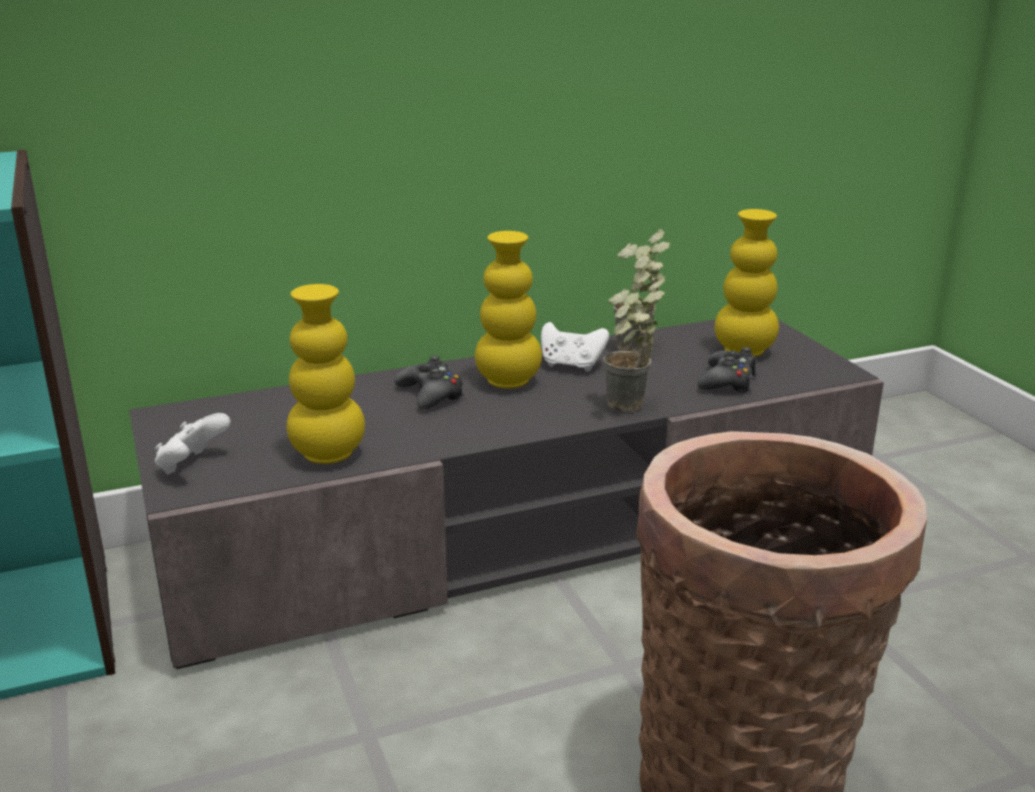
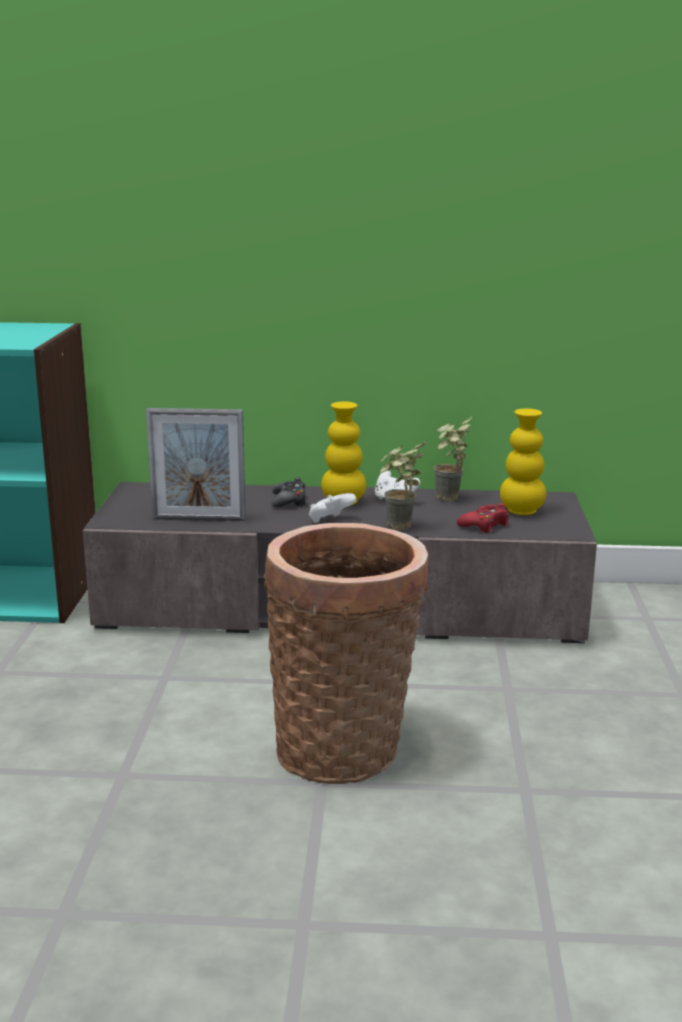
camera: 25 degrees right, 5 degrees down
white game controller [155,413,231,474] -> white game controller moved to [309,493,356,523]
yellow vase [286,284,365,464] -> picture frame [146,408,246,521]
black game controller [697,347,757,393] -> red game controller [457,503,509,533]

